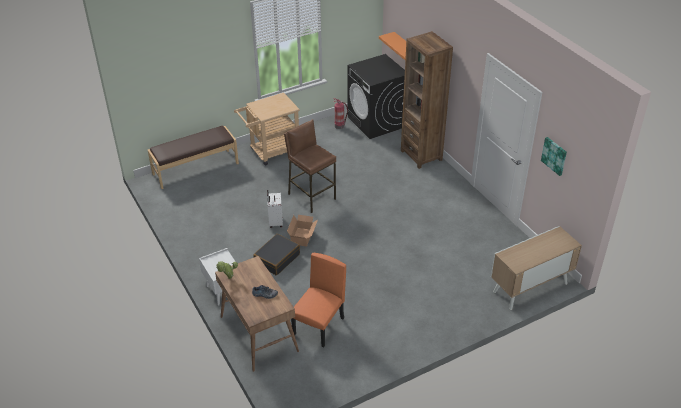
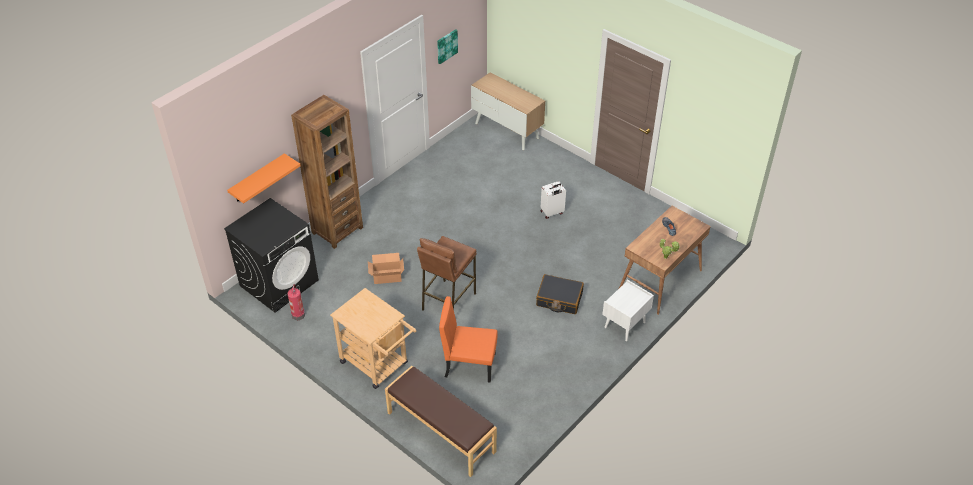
camera: 110 degrees left, 5 degrees up
white suitcase [267,190,283,228] -> white suitcase moved to [540,181,566,219]
cardboard box [287,215,318,247] -> cardboard box moved to [368,253,404,284]
orange chair [291,253,346,347] -> orange chair moved to [439,296,498,383]

